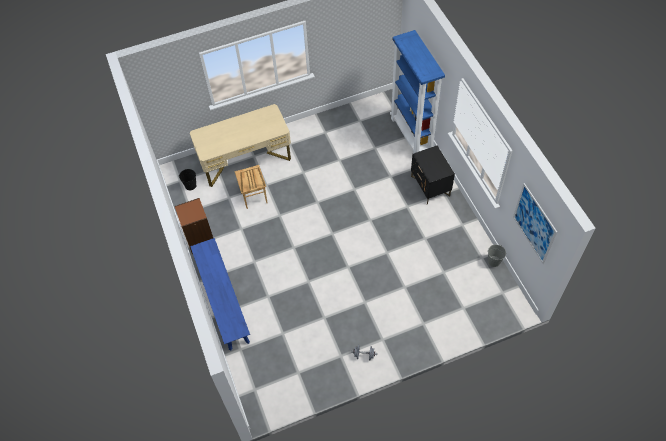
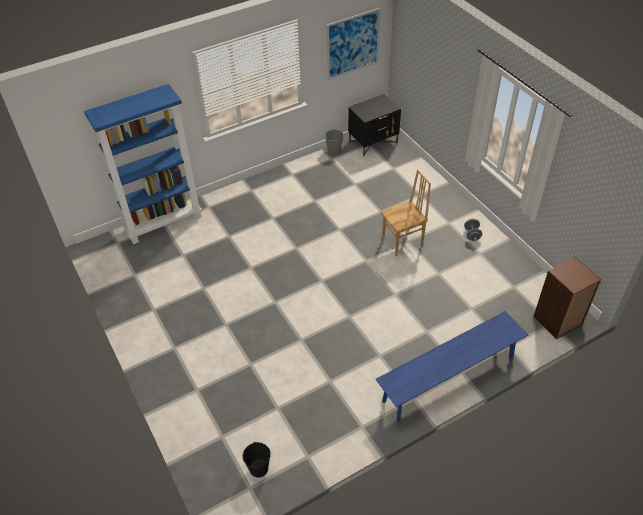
camera: 100 degrees left, 10 degrees down
brown bookcase [175,198,213,254] -> brown bookcase moved to [534,257,601,339]
beige desk [190,104,291,187] -> none
brown chair [234,165,268,209] -> brown chair moved to [380,170,431,256]
black nightstand [411,146,455,205] -> black nightstand moved to [348,94,401,156]

